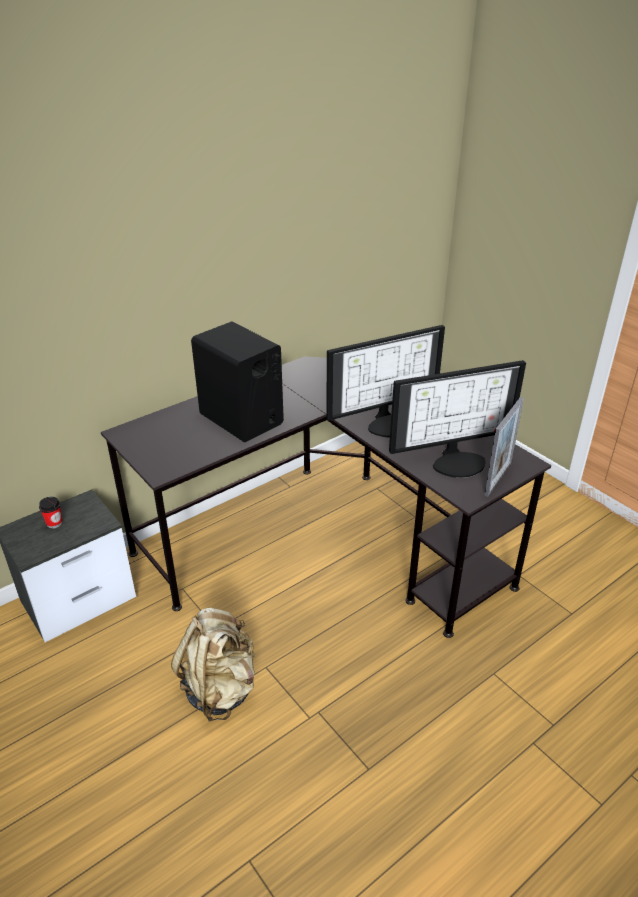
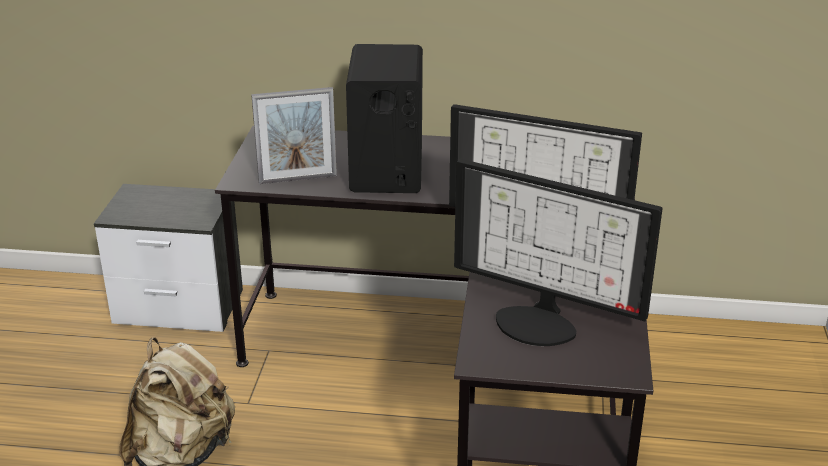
camera: 45 degrees right, 5 degrees down
cup [39,497,62,529] -> none
picture frame [484,397,524,497] -> picture frame moved to [251,87,337,184]

